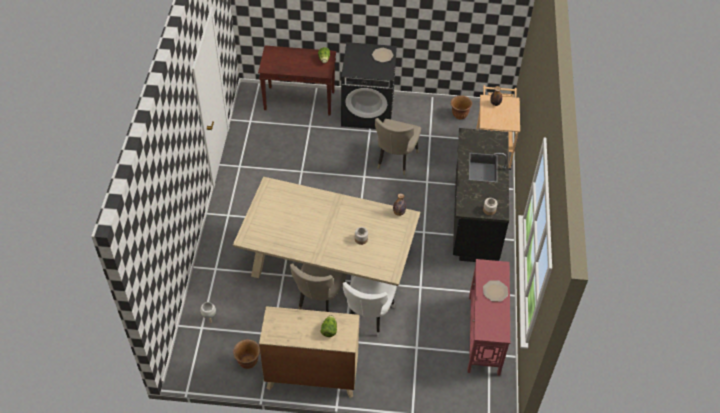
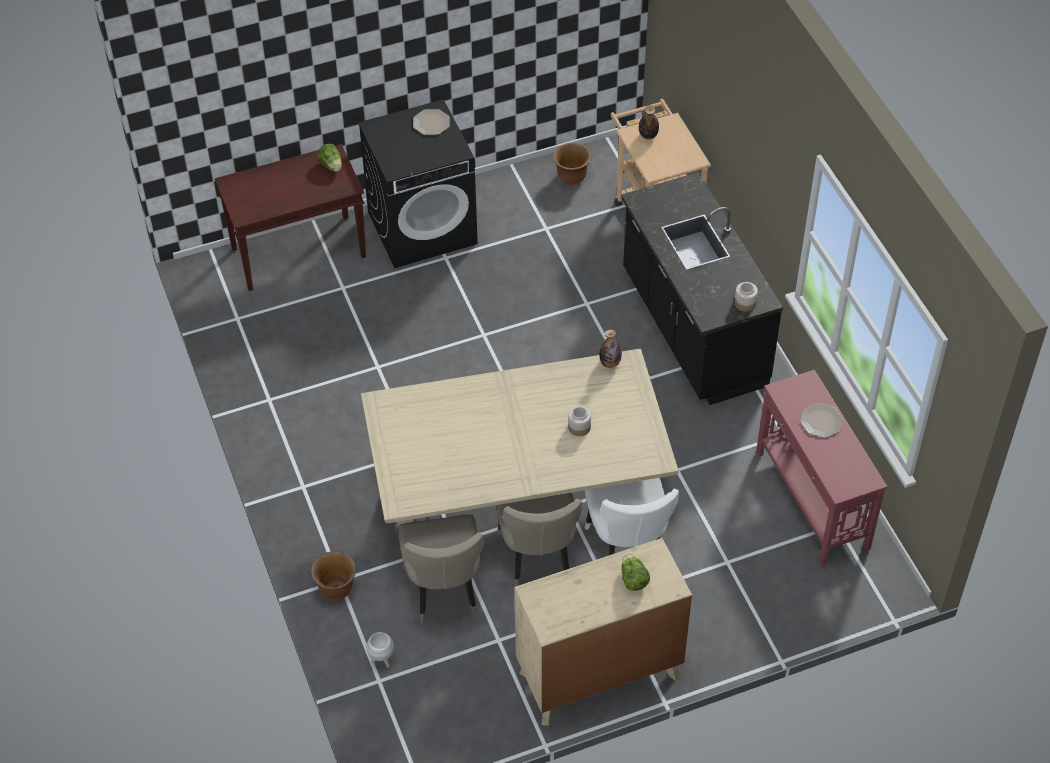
camera: 25 degrees left, 0 degrees up
brown planter [233,339,260,369] -> brown planter moved to [311,551,356,601]
beige chair [375,118,421,175] -> beige chair moved to [398,515,484,622]

